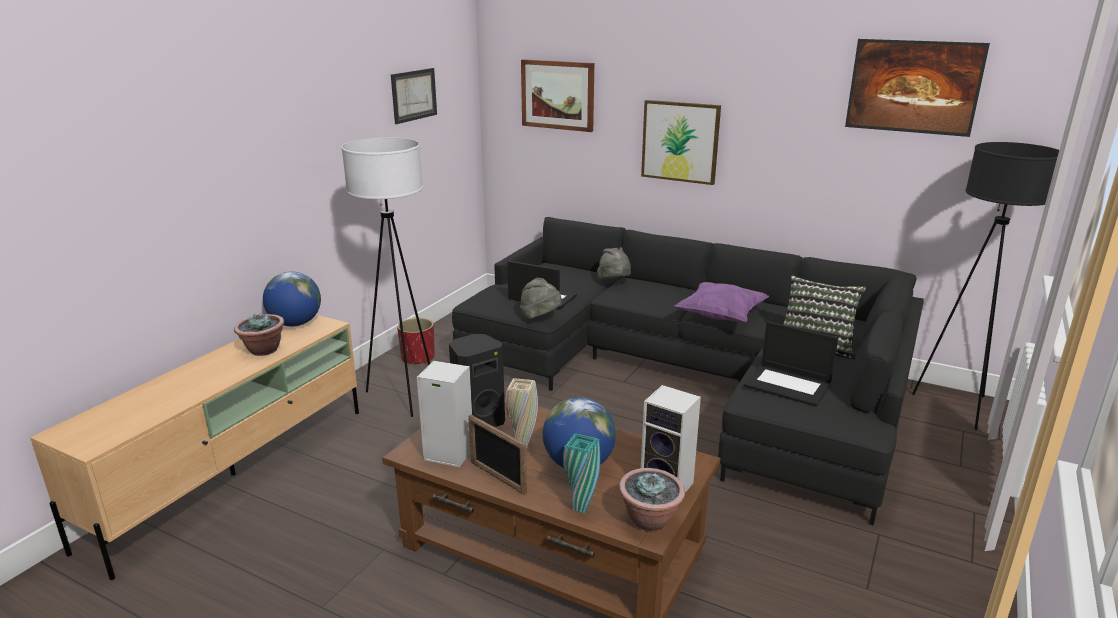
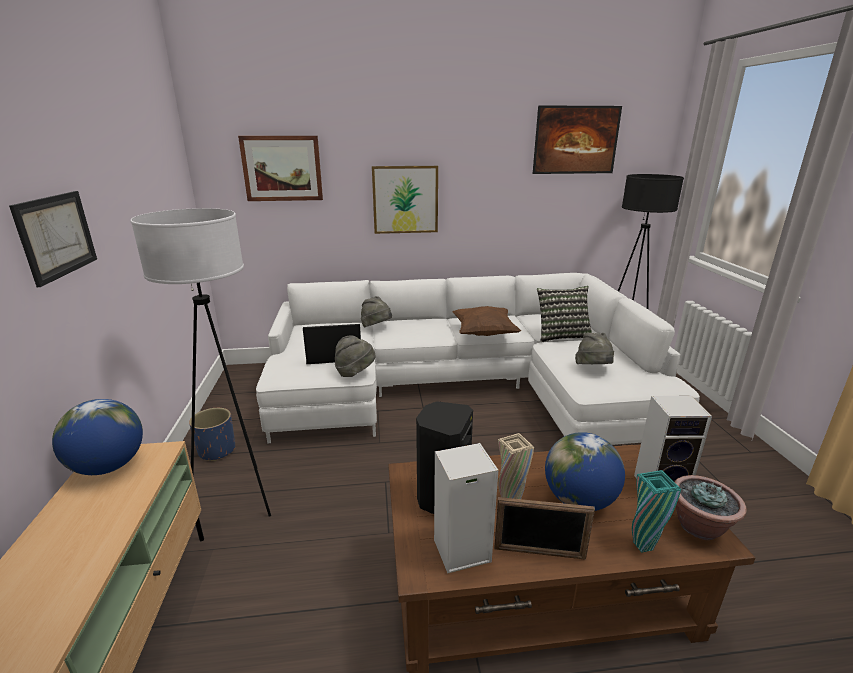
camera: 35 degrees left, 0 degrees up
potted plant [234,313,284,356] -> none
picture [391,68,437,124] -> picture moved to [9,191,97,287]
red planter [397,318,435,365] -> blue planter [189,408,235,461]
black sofa [452,217,924,526] -> white sofa [256,273,700,445]
purple pillow [675,282,769,323] -> brown pillow [452,306,521,336]
laptop [744,321,838,407] -> grey hat [575,333,614,364]

